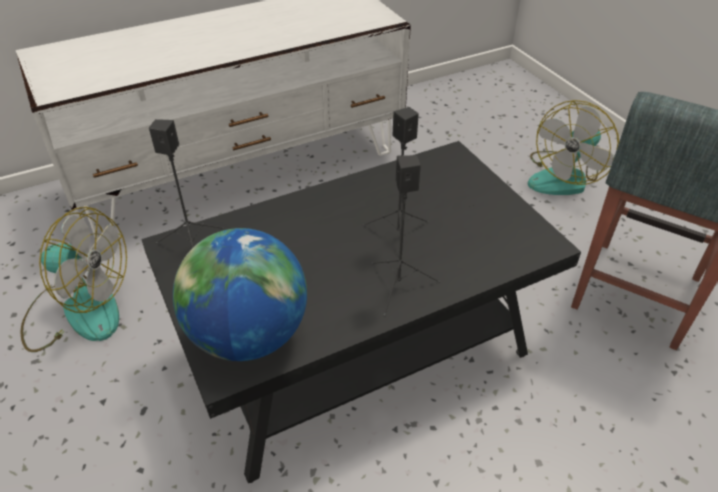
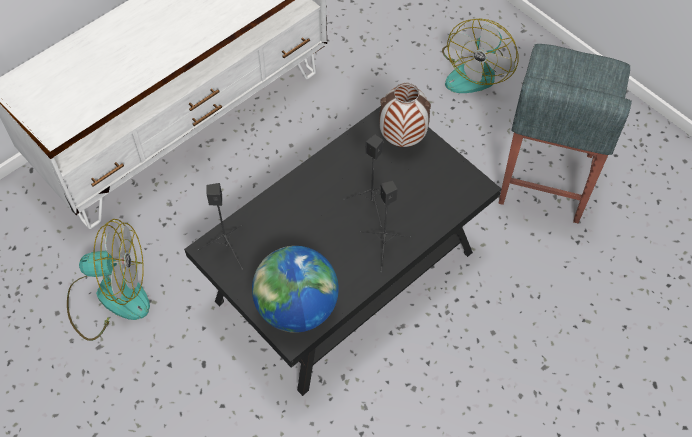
camera: 15 degrees left, 15 degrees up
none -> vase [379,83,431,147]

